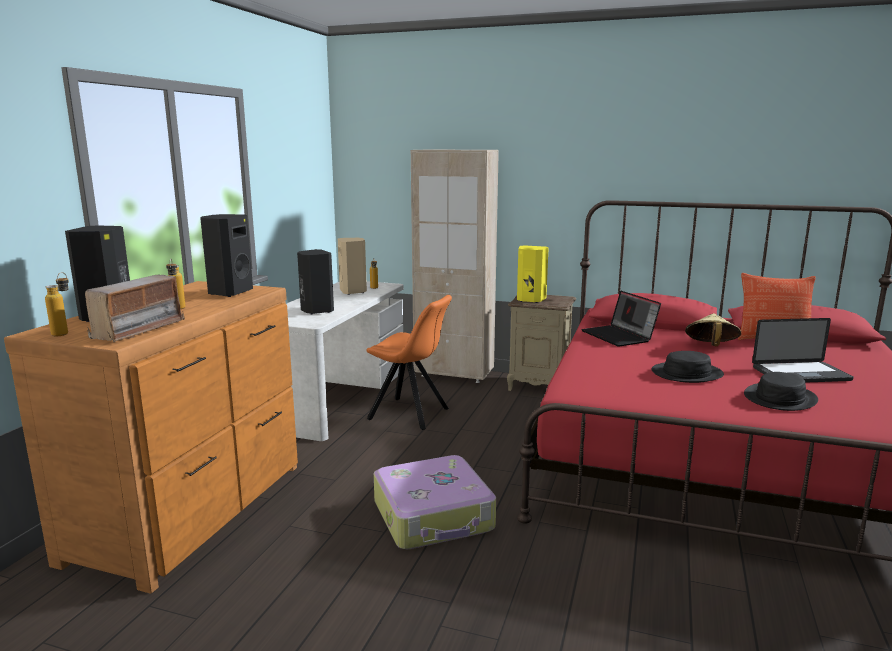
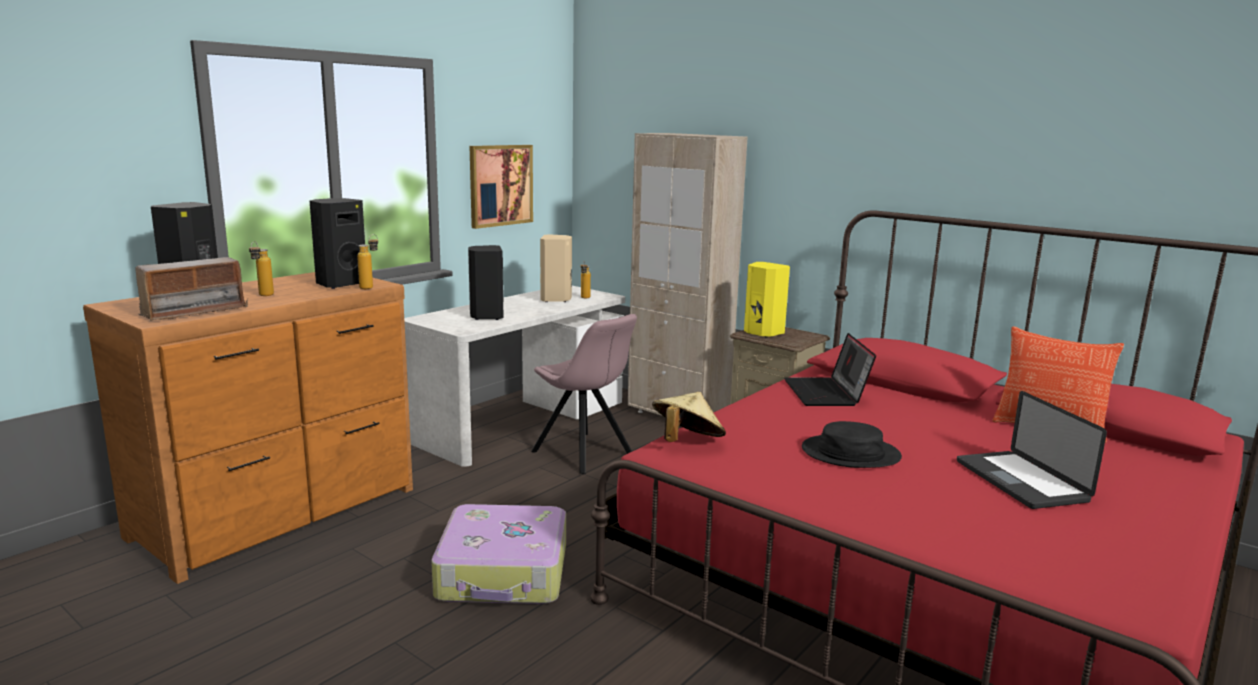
camera: 20 degrees right, 0 degrees up
bottle [45,272,69,336] -> bottle moved to [357,234,378,289]
orange chair [367,295,452,430] -> pink chair [531,314,637,474]
beige hat [685,313,741,346] -> beige hat moved to [652,392,726,442]
black hat [744,372,818,411] -> none
laptop [752,318,854,383] -> laptop turned 60 degrees clockwise [957,391,1107,509]
none -> picture [469,145,533,229]

